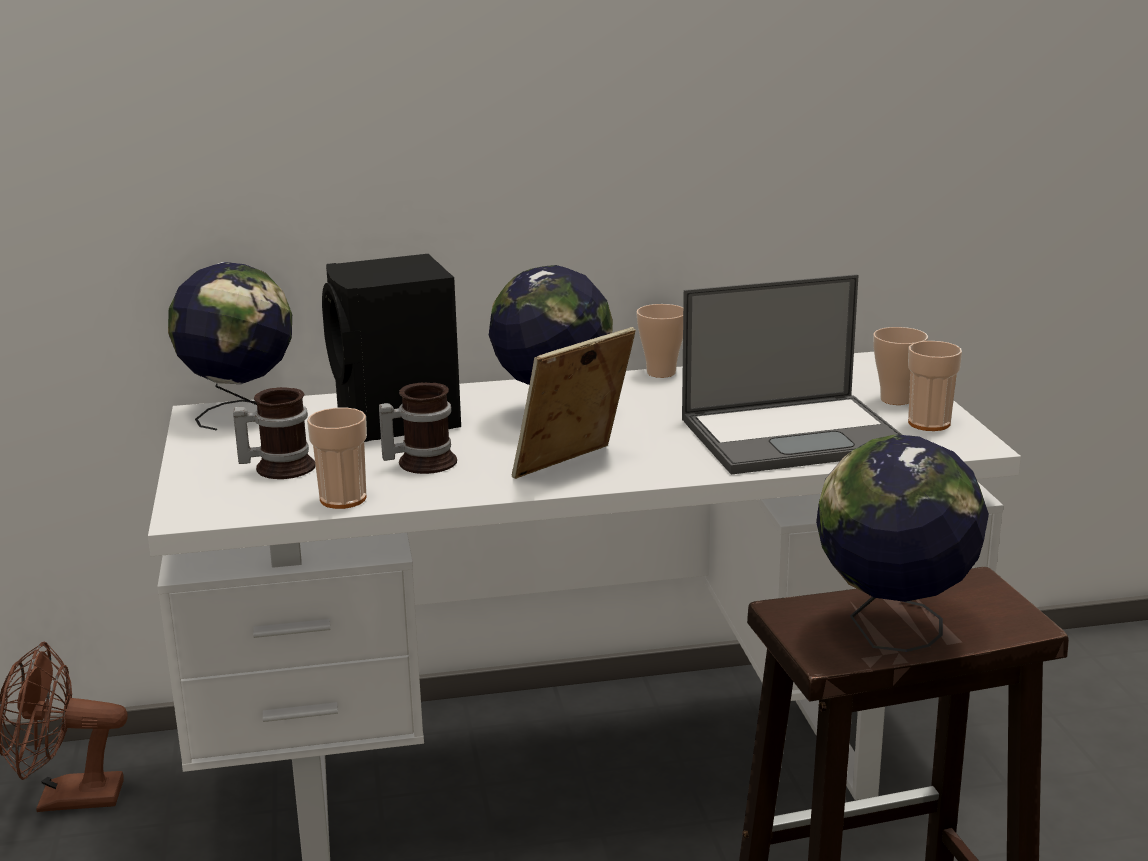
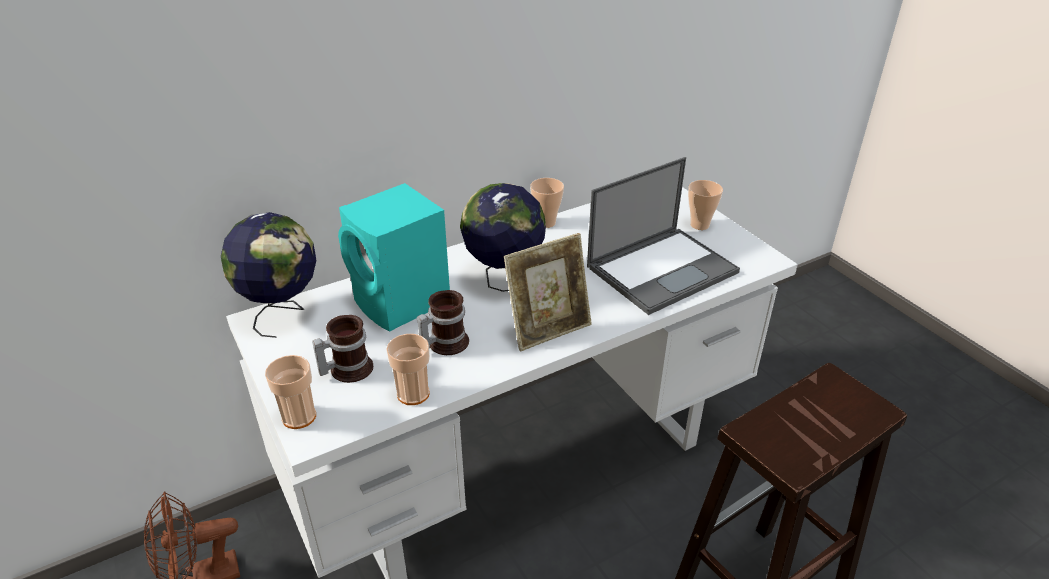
camera: 20 degrees left, 15 degrees up
black speaker [322,254,461,442] -> turquoise speaker [338,183,450,332]
picture frame [512,327,636,479] -> picture frame turned 150 degrees counterclockwise [504,233,592,351]
globe [816,434,989,652] -> none
cup [908,341,962,431] -> cup moved to [265,355,316,429]

